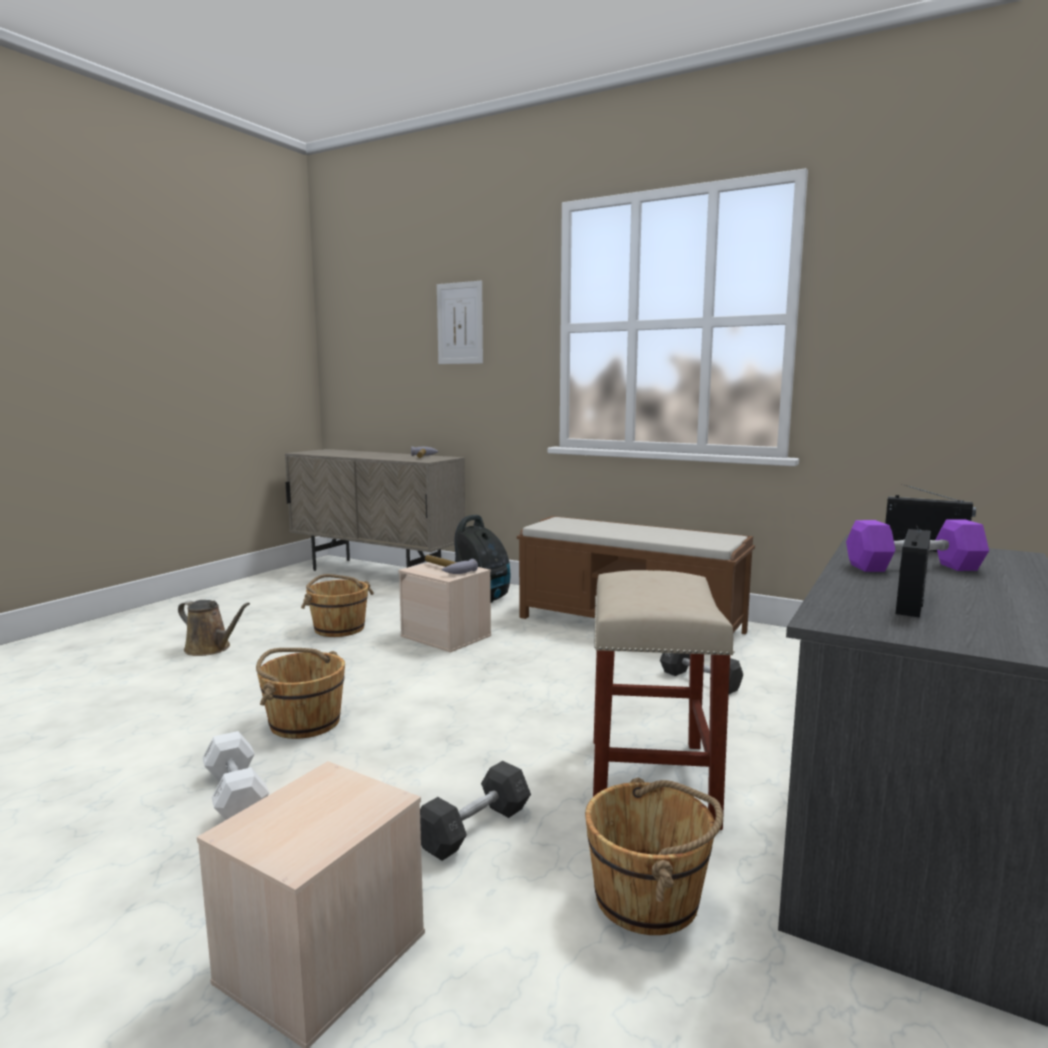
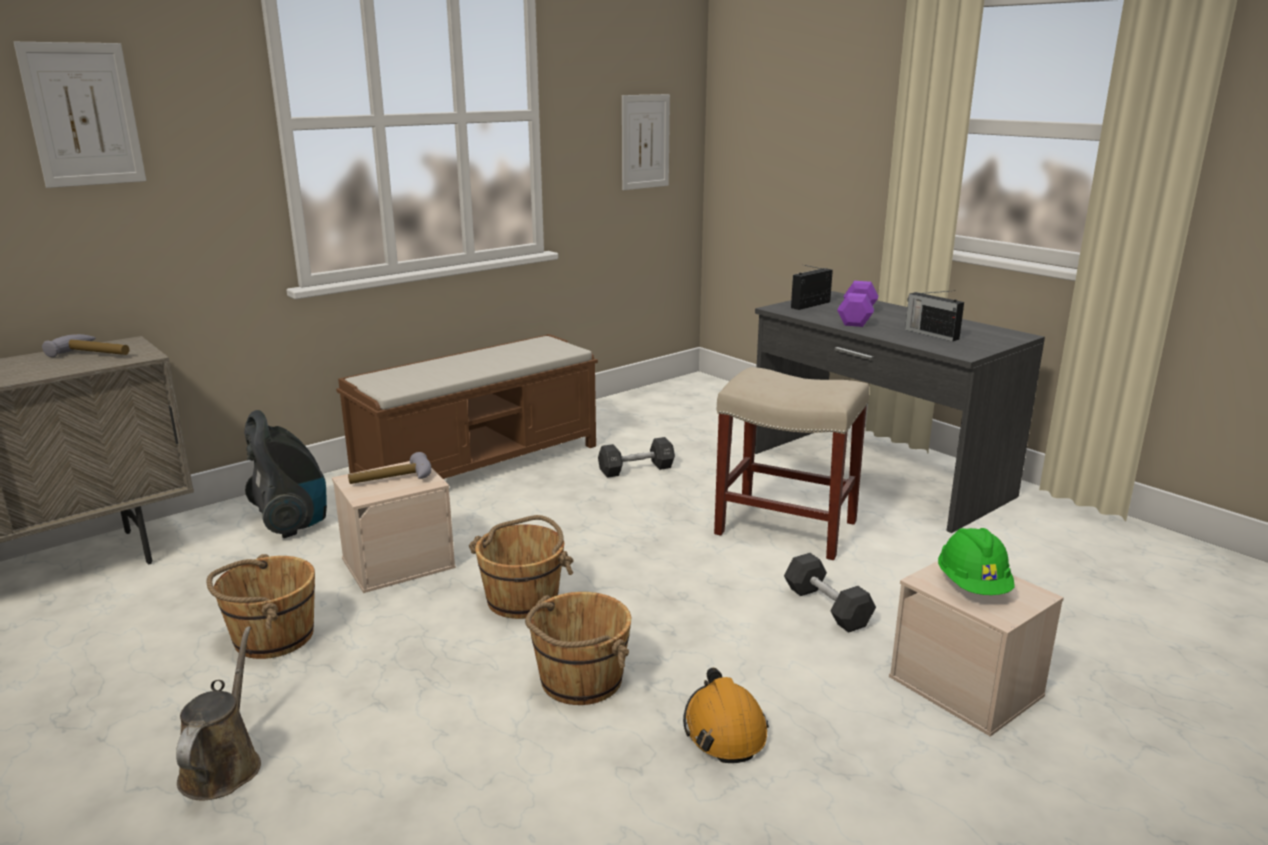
camera: 70 degrees left, 10 degrees up
brown watering can [178,600,250,656] -> brown watering can turned 45 degrees counterclockwise [176,626,261,800]
white dumbbell [203,731,269,820] -> orange hard hat [683,668,769,763]
brown bucket [585,778,723,935] -> brown bucket moved to [469,515,573,619]
none -> picture [622,94,670,190]
none -> green hard hat [938,528,1015,595]

